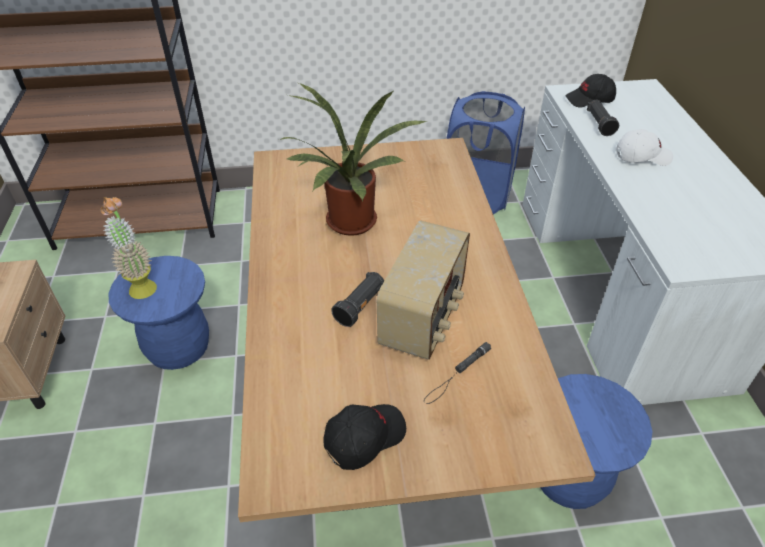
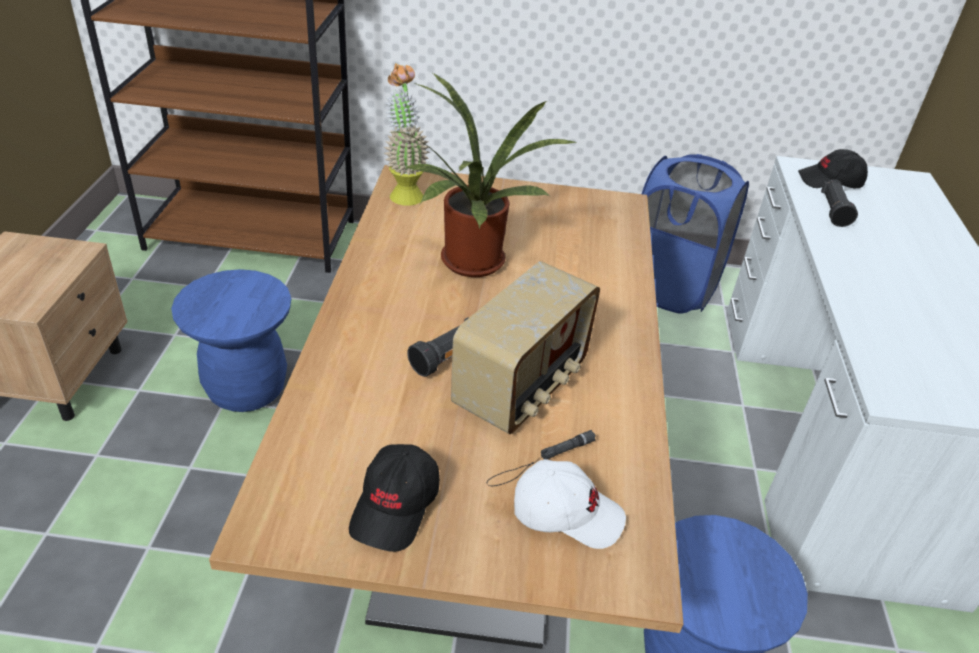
camera: 10 degrees right, 5 degrees down
potted plant [101,197,157,299] -> potted plant moved to [384,63,430,206]
black cap [324,404,406,470] -> black cap turned 135 degrees clockwise [349,444,440,552]
white cap [616,129,673,166] -> white cap moved to [514,459,626,549]

